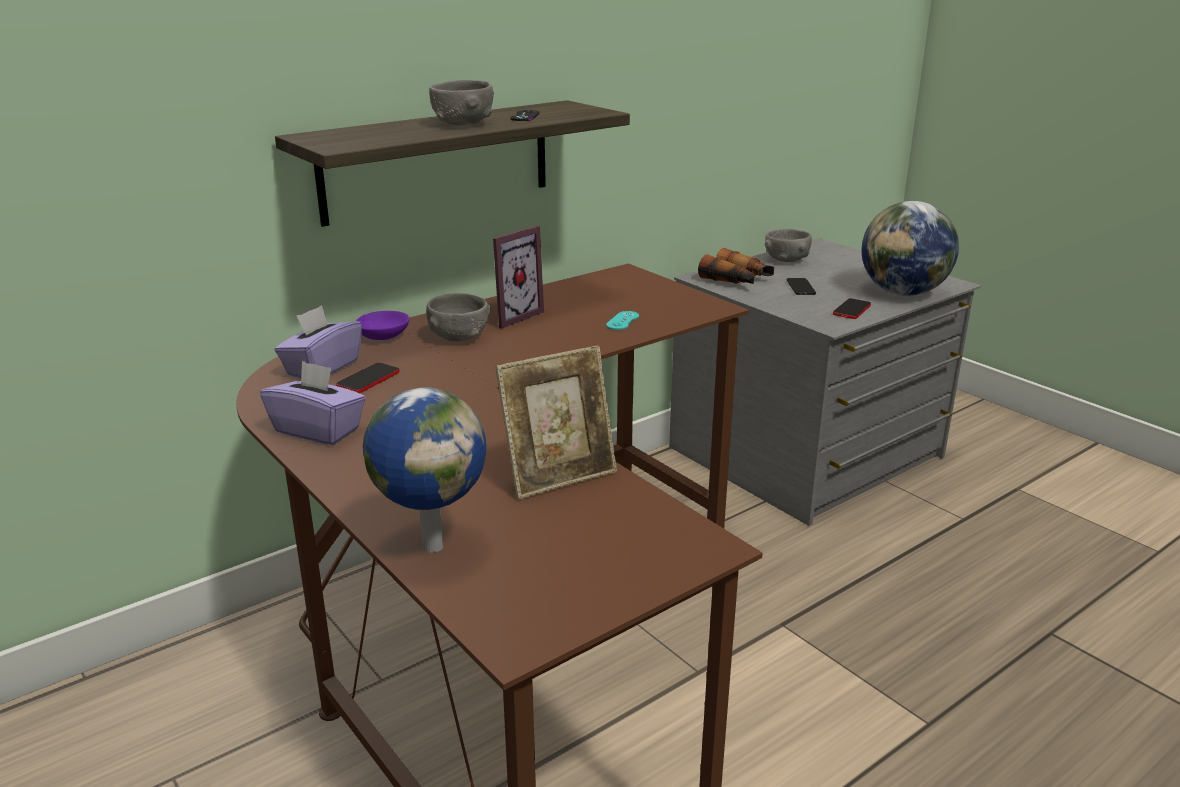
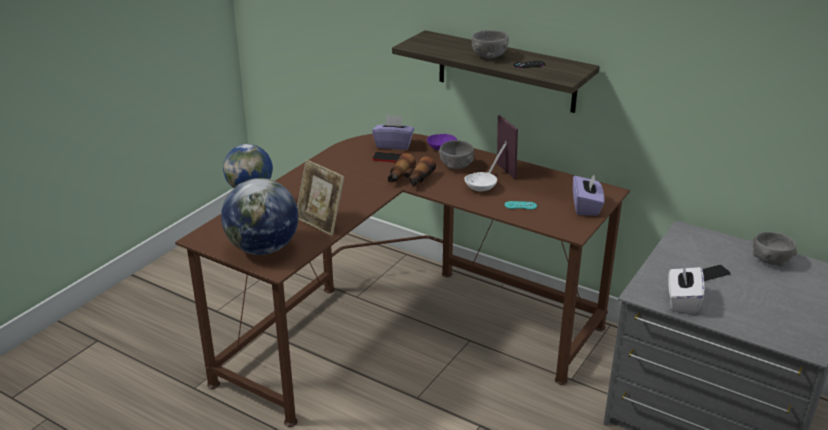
camera: 70 degrees right, 5 degrees up
purple tissue box [260,361,366,445] -> purple tissue box moved to [573,174,605,216]
picture frame [493,225,544,328] -> picture frame turned 135 degrees counterclockwise [488,115,518,179]
binoculars [698,248,774,284] -> binoculars moved to [388,153,436,187]
phone [833,298,871,319] -> white tissue box [668,265,705,314]
globe [861,201,959,296] -> globe moved to [221,178,298,255]
none -> white bowl [464,172,497,191]

